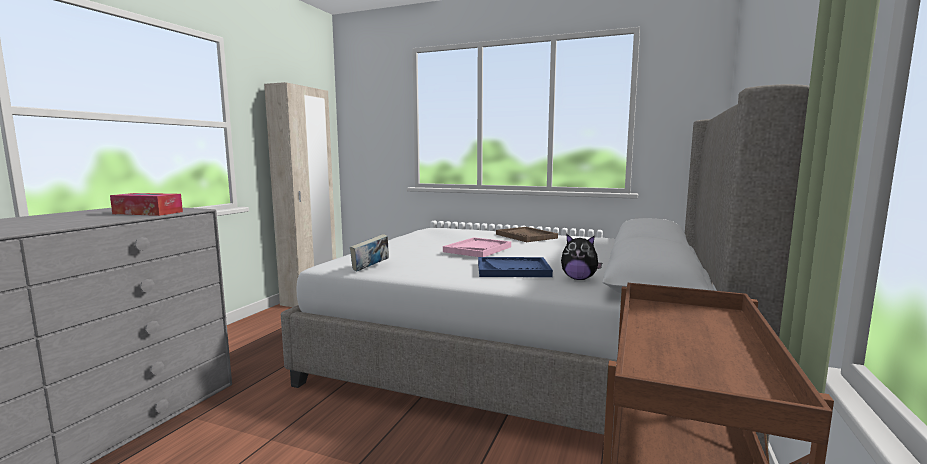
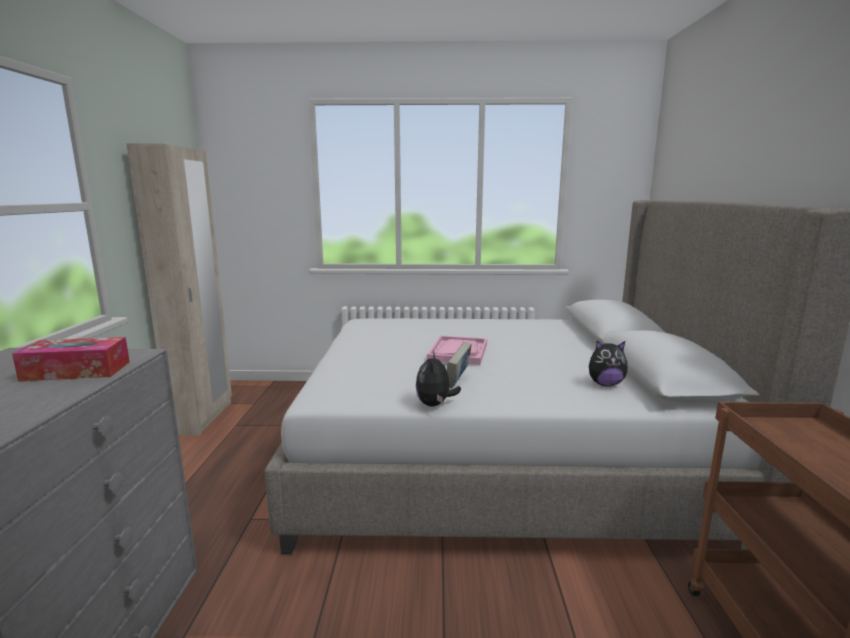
camera: 20 degrees left, 5 degrees up
book [350,234,389,272] -> book moved to [447,342,472,388]
blue tray [478,257,553,277] -> none
brown tray [496,227,558,242] -> none
none -> plush toy [416,351,461,407]

